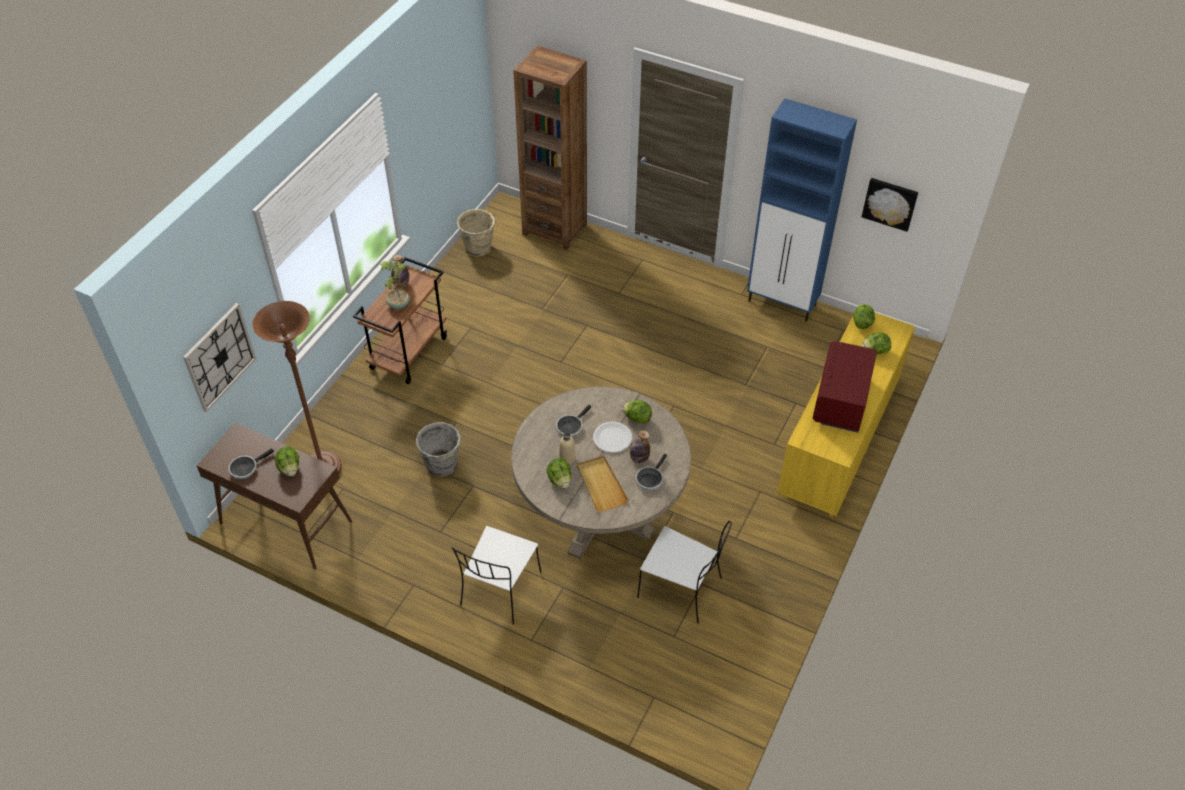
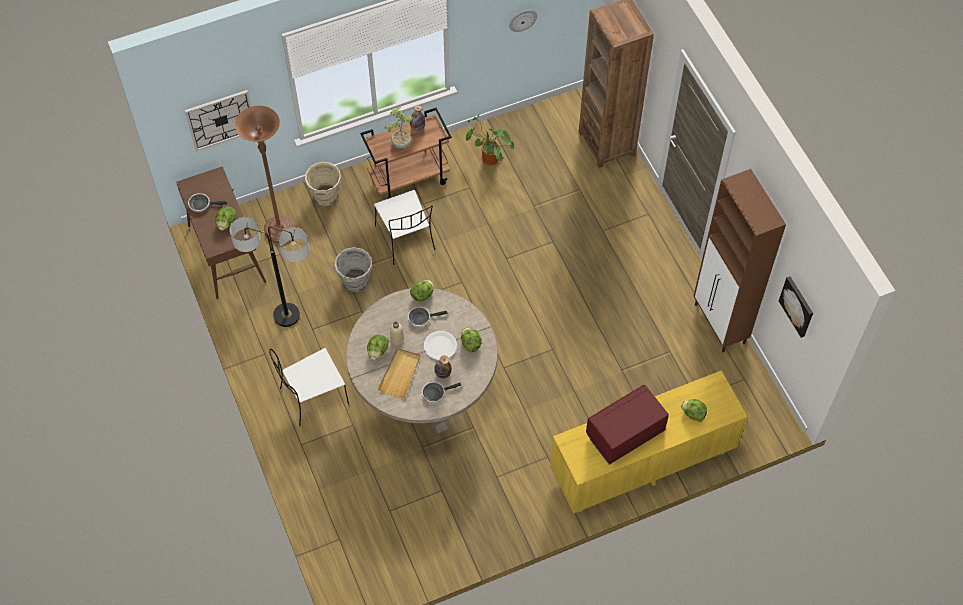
camera: 40 degrees right, 10 degrees up
beige bucket [457,209,496,257] -> beige bucket moved to [303,162,341,206]
white chair [637,521,732,623] -> white chair moved to [374,190,435,265]
blue cabinet [747,98,857,322] -> brown cabinet [694,169,786,352]
lettuce [853,304,875,329] -> lettuce moved to [410,280,434,301]
none -> floor lamp [230,217,310,327]
none -> potted plant [466,115,514,166]
none -> wall clock [509,10,537,32]

